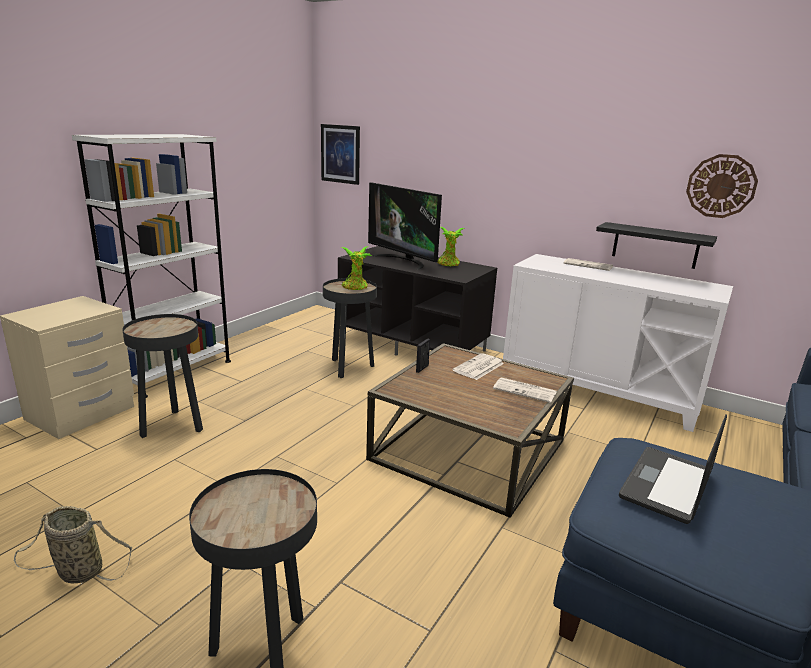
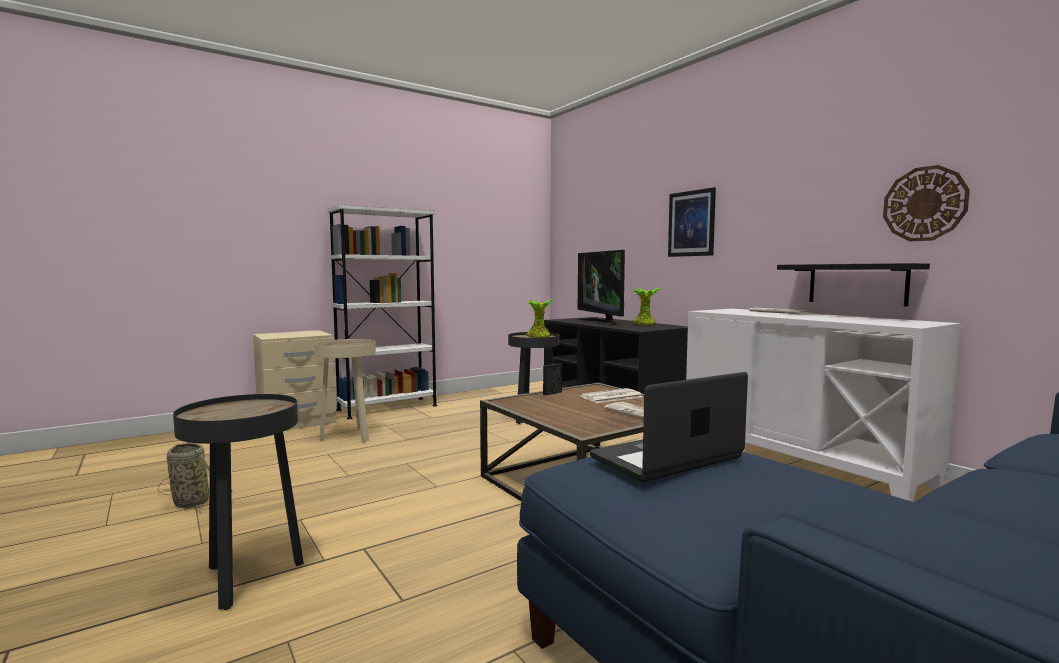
camera: 25 degrees right, 15 degrees down
black side table [122,314,203,438] -> beige side table [315,339,376,442]
picture [321,124,360,185] -> picture moved to [668,187,716,257]

